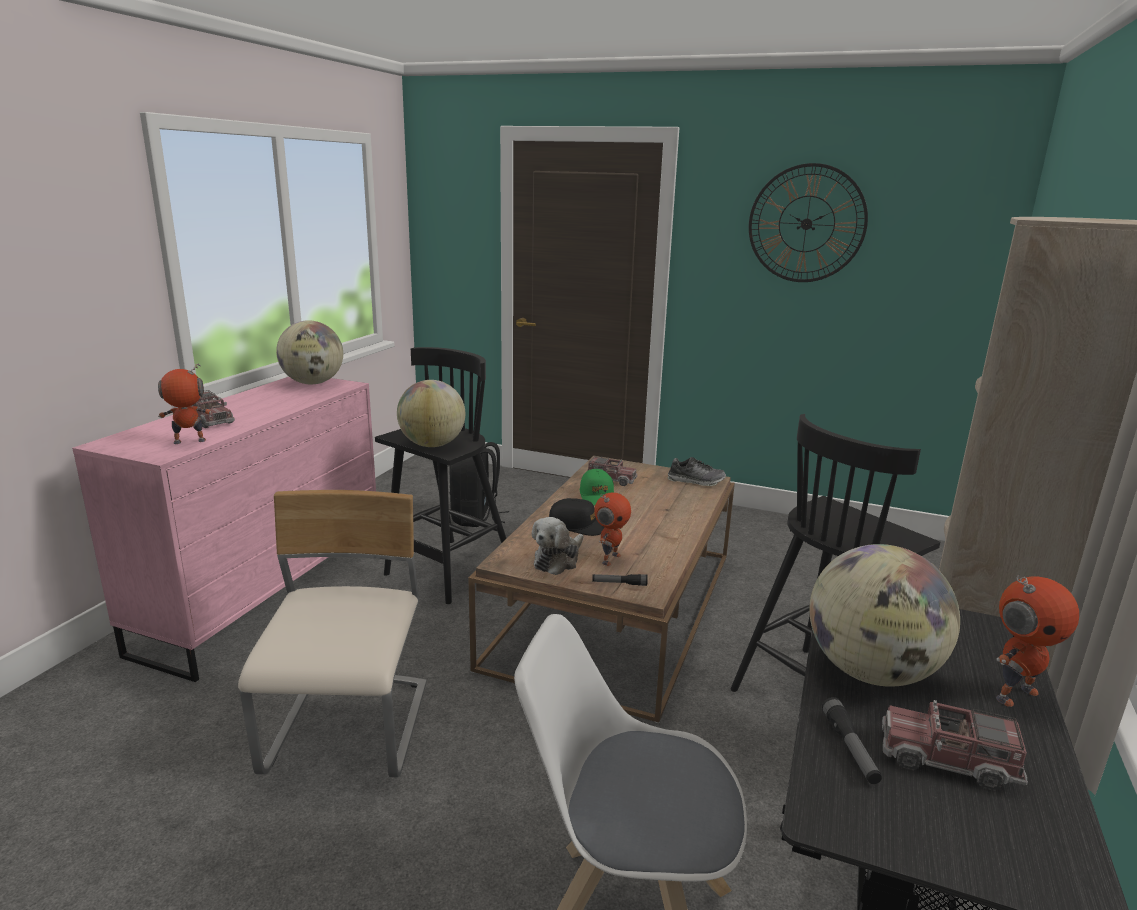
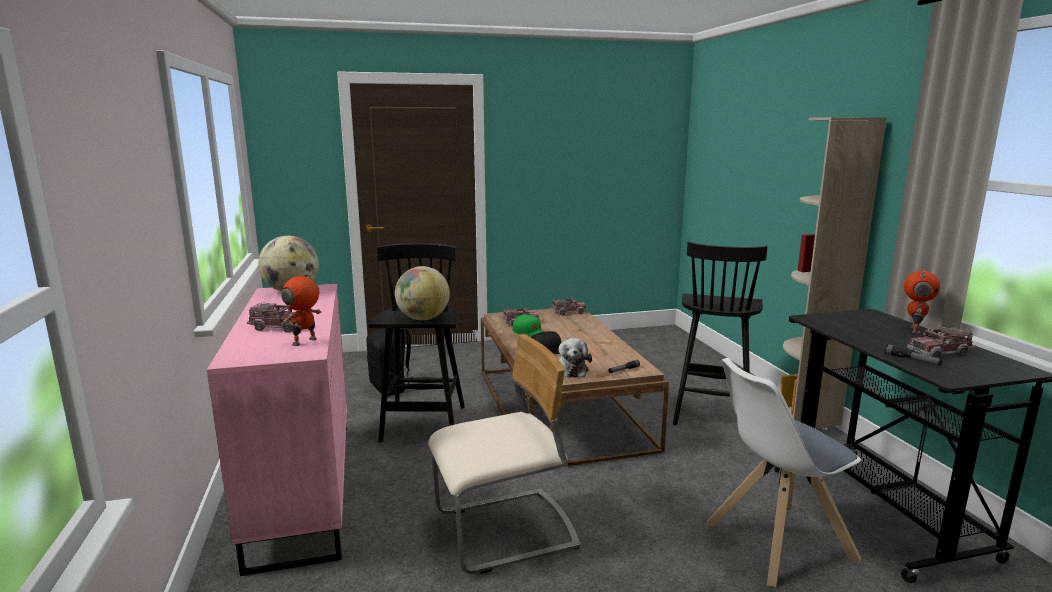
camera: 35 degrees left, 5 degrees down
beige chair [238,490,427,777] -> beige chair turned 105 degrees clockwise [428,334,580,574]
toy robot [594,492,631,566] -> none
shoe [667,457,726,486] -> toy truck [551,298,587,316]
wall clock [749,163,868,282] -> none
globe [809,544,960,687] -> none

